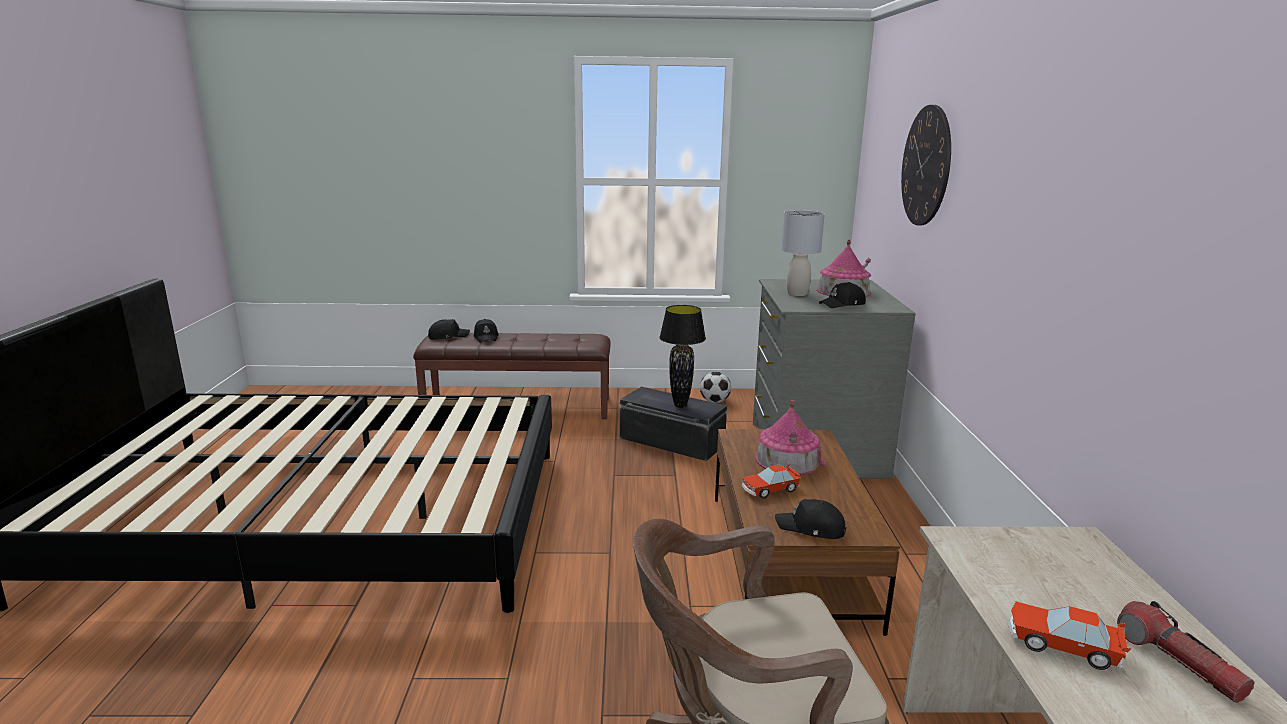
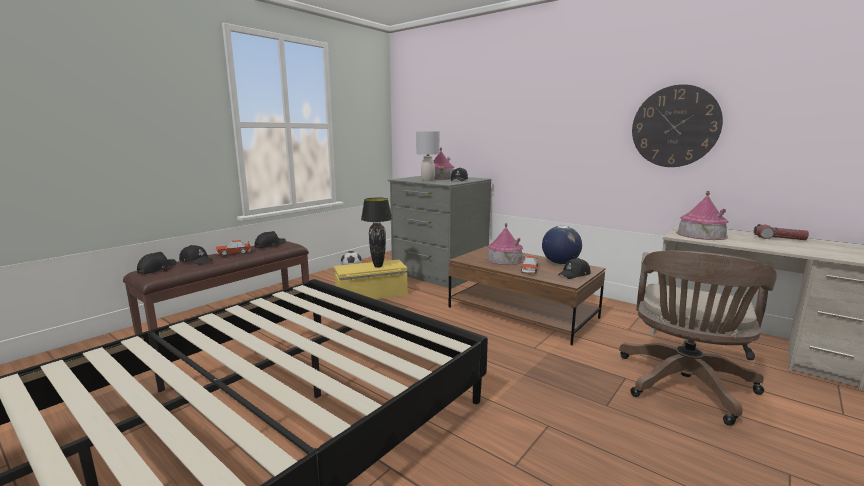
camera: 50 degrees left, 5 degrees down
black storage box [620,387,727,461] -> yellow storage box [334,260,408,299]
wall clock [901,105,951,225] -> wall clock moved to [632,84,723,167]
toy car [1007,601,1131,670] -> toy car moved to [216,240,251,256]
none -> black cap [255,231,286,248]
none -> globe [542,226,582,264]
none -> toy house [676,191,729,240]

